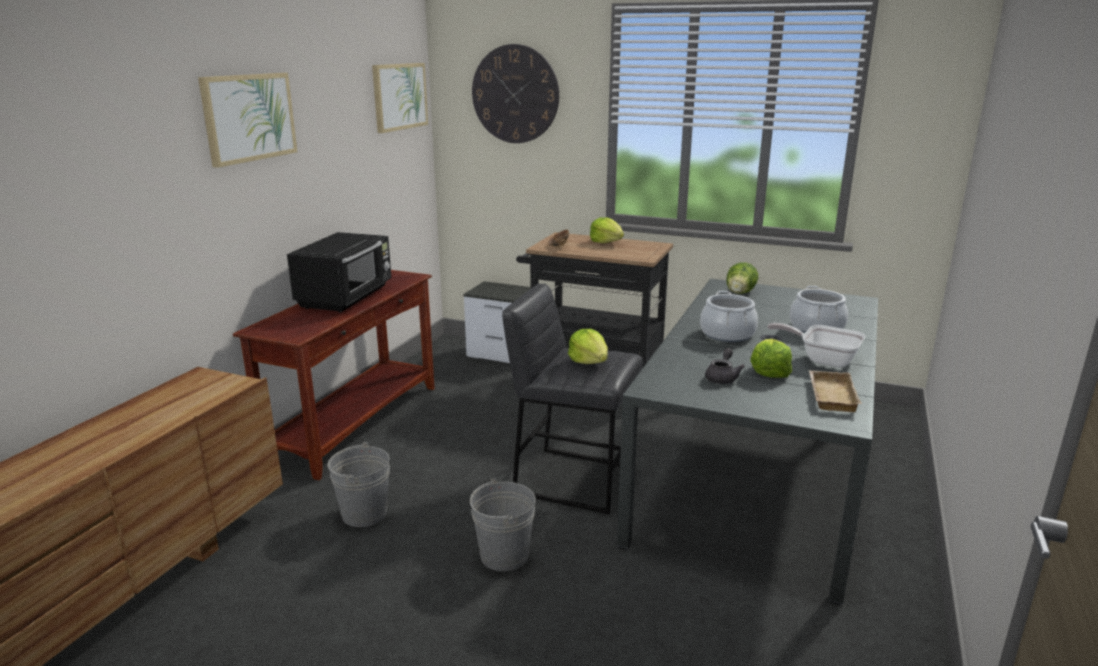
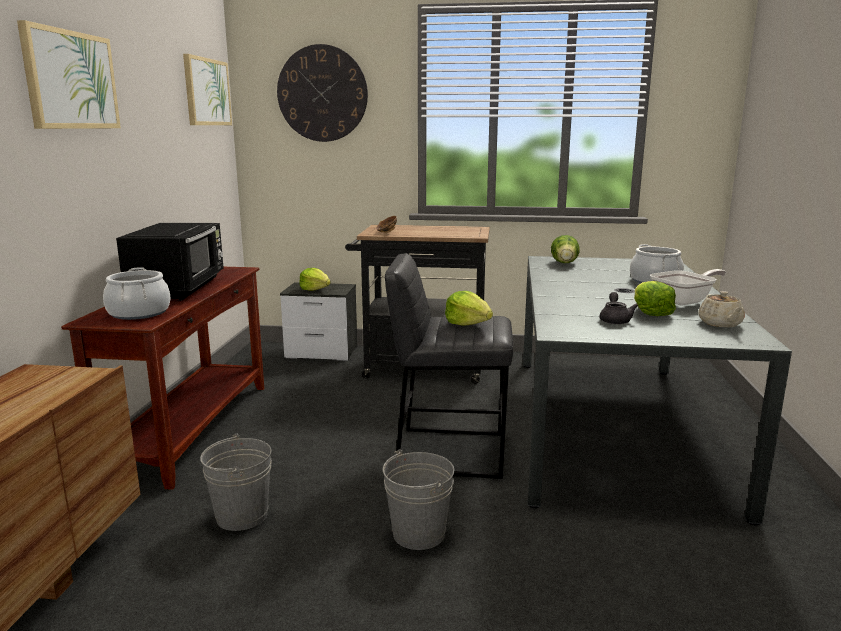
camera: 15 degrees left, 5 degrees down
lettuce [590,217,624,243] -> lettuce moved to [299,268,331,291]
cooking pot [700,291,758,342] -> cooking pot moved to [103,267,171,320]
frying pan [767,323,865,368] -> frying pan turned 135 degrees clockwise [650,269,726,305]
beige tray [809,371,862,412] -> beige teapot [698,291,745,327]

